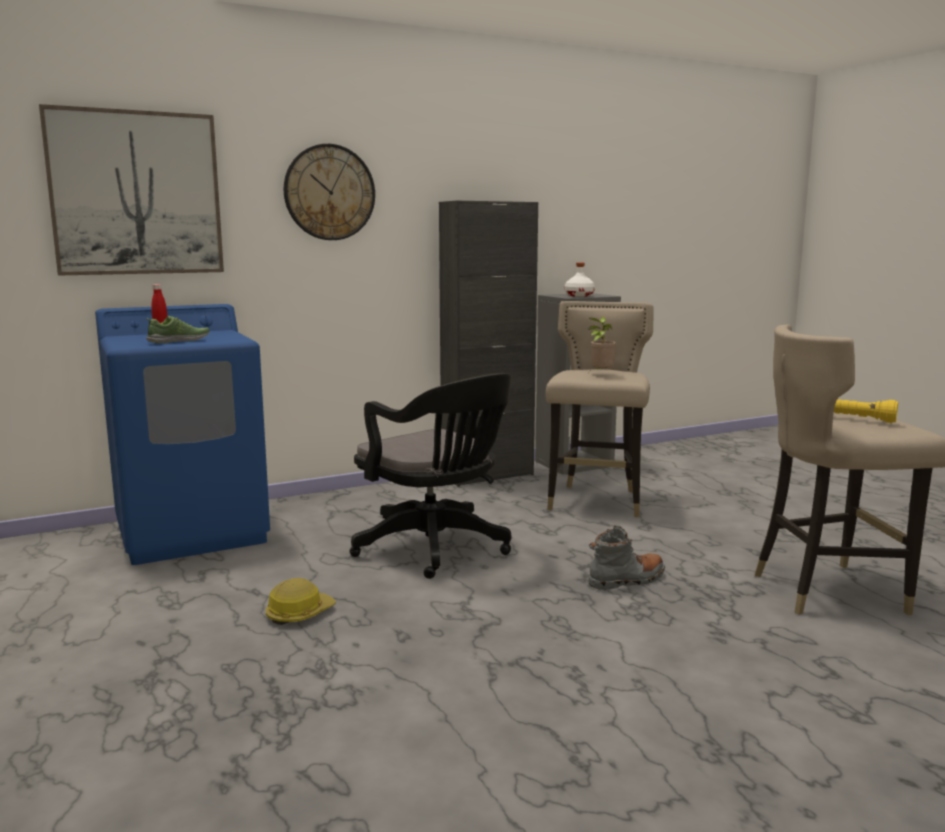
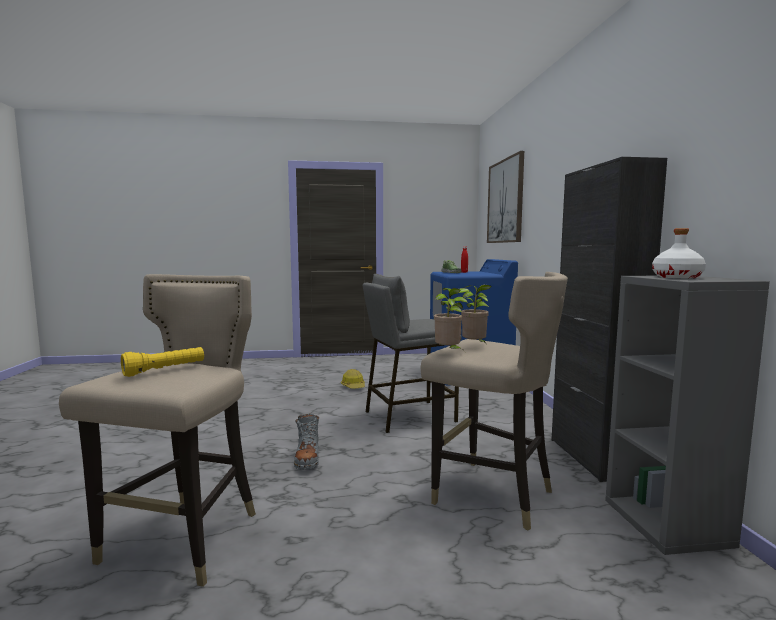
camera: 110 degrees right, 5 degrees down
wall clock [284,144,375,240] -> none
black office chair [350,373,511,579] -> grey stool [363,274,462,433]
none -> potted plant [434,288,470,349]

